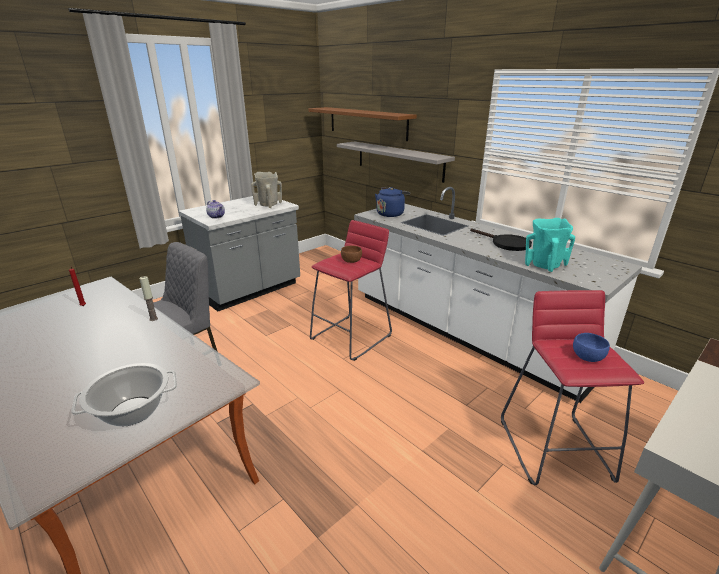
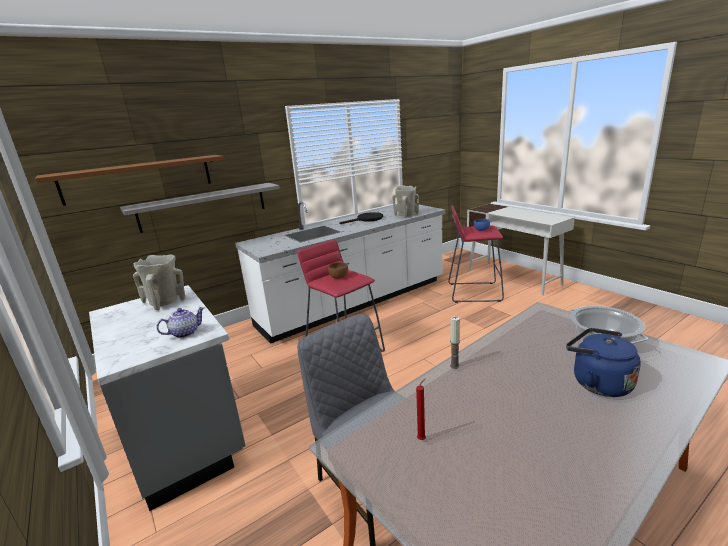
camera: 80 degrees left, 5 degrees down
blue kettle [375,187,410,217] -> blue kettle moved to [566,328,641,397]
turquoise vase [525,218,575,272] -> beige vase [392,185,419,218]

